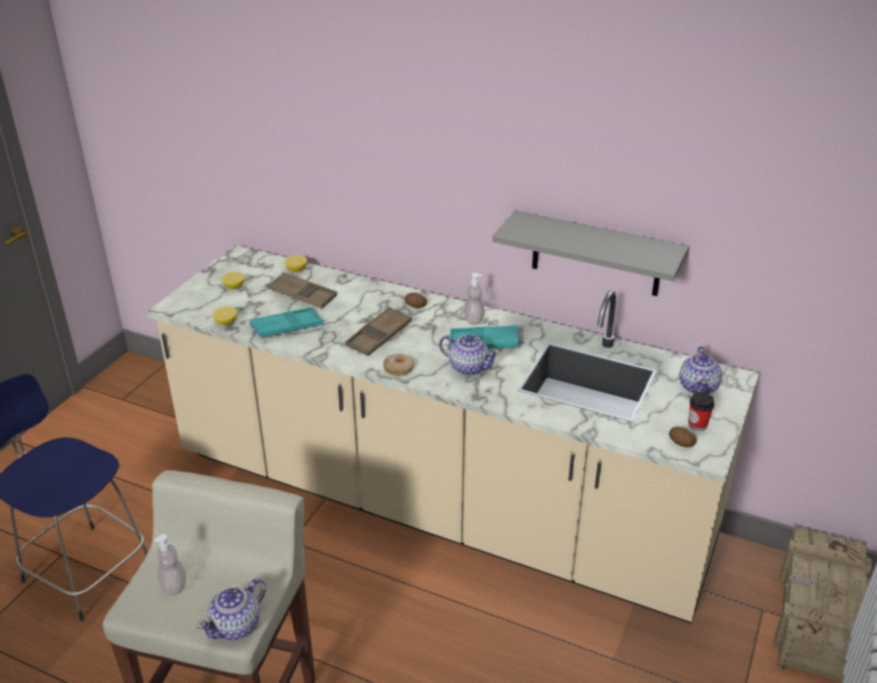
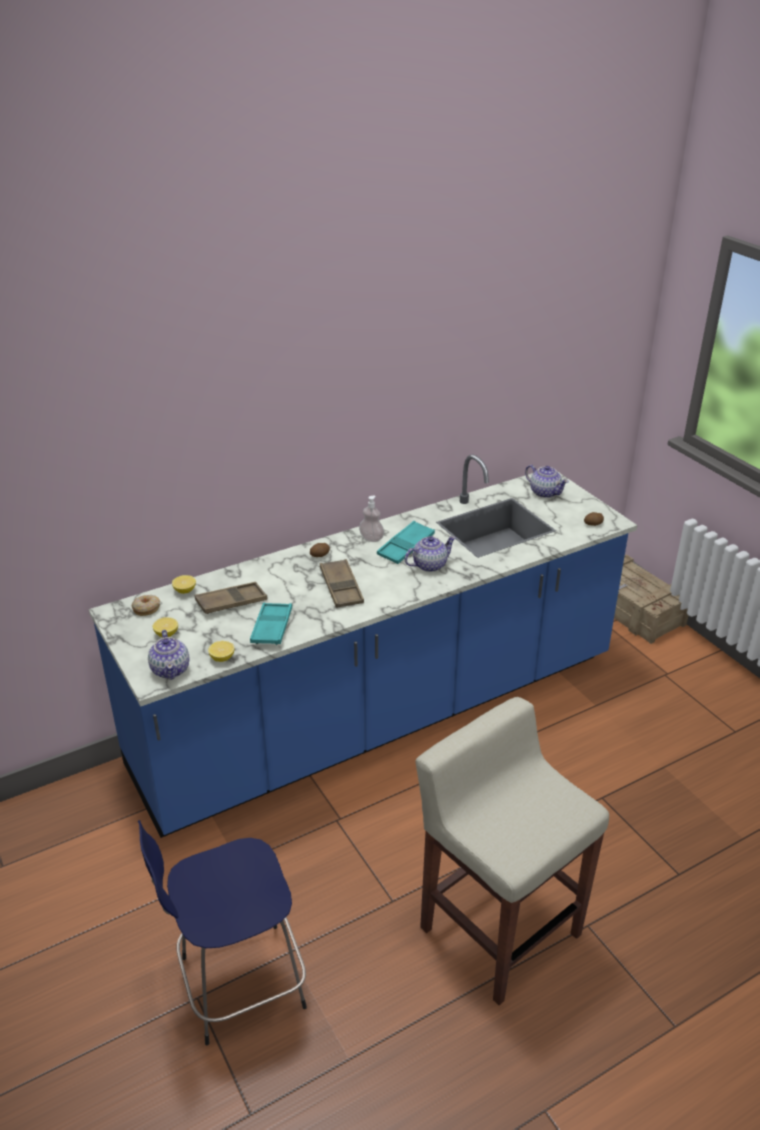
camera: 55 degrees left, 0 degrees up
beige counter [146,245,759,624] -> blue counter [89,454,638,838]
soap dispenser [154,534,186,595] -> none
teapot [197,578,266,640] -> teapot moved to [148,630,189,680]
donut [383,354,414,376] -> donut moved to [132,595,160,616]
grey shelf [492,210,689,296] -> none
cup [688,392,715,431] -> none

